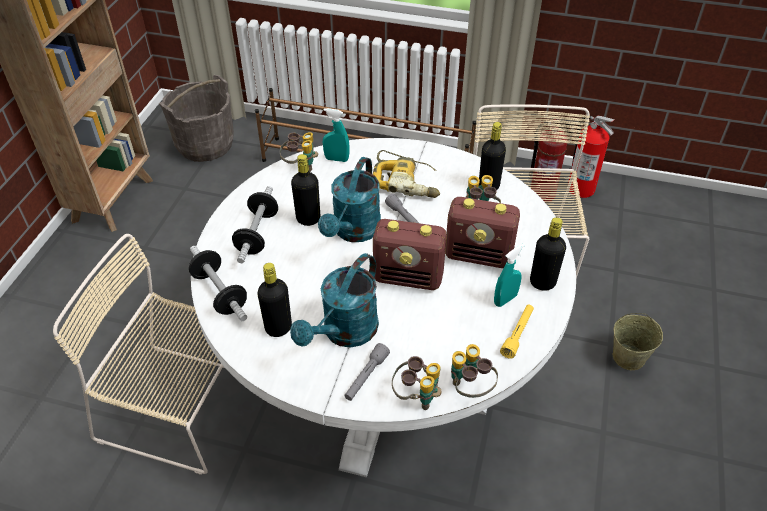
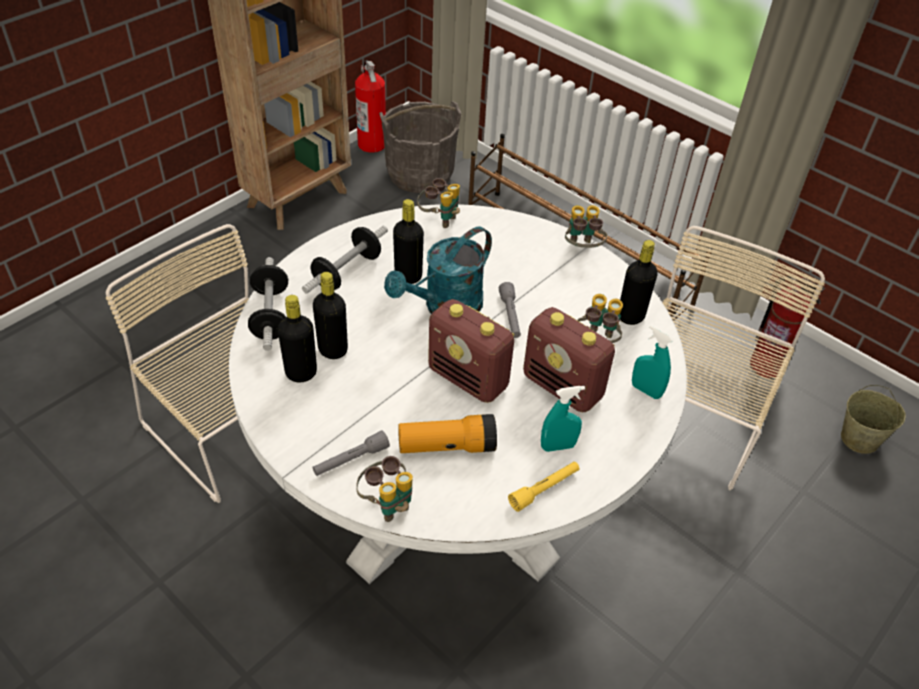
camera: 25 degrees right, 0 degrees up
turquoise watering can [290,253,379,347] -> none
turquoise spray bottle [323,108,349,162] -> turquoise spray bottle moved to [632,325,674,399]
power drill [373,150,440,198] -> none
binoculars [451,344,498,398] -> binoculars moved to [565,205,607,248]
black bottle [530,217,566,291] -> black bottle moved to [313,272,348,359]
fire extinguisher [568,116,615,198] -> fire extinguisher moved to [355,60,386,153]
beige bucket [613,313,663,370] -> beige bucket moved to [841,385,906,454]
none -> flashlight [398,414,497,453]

